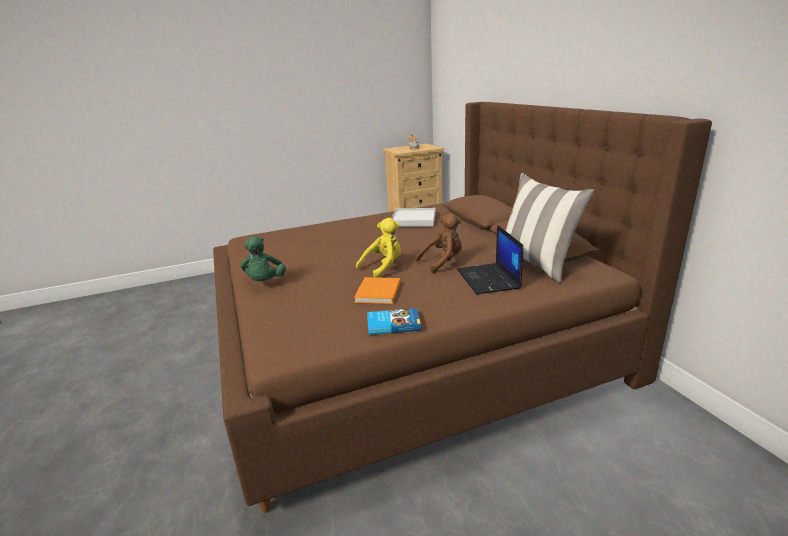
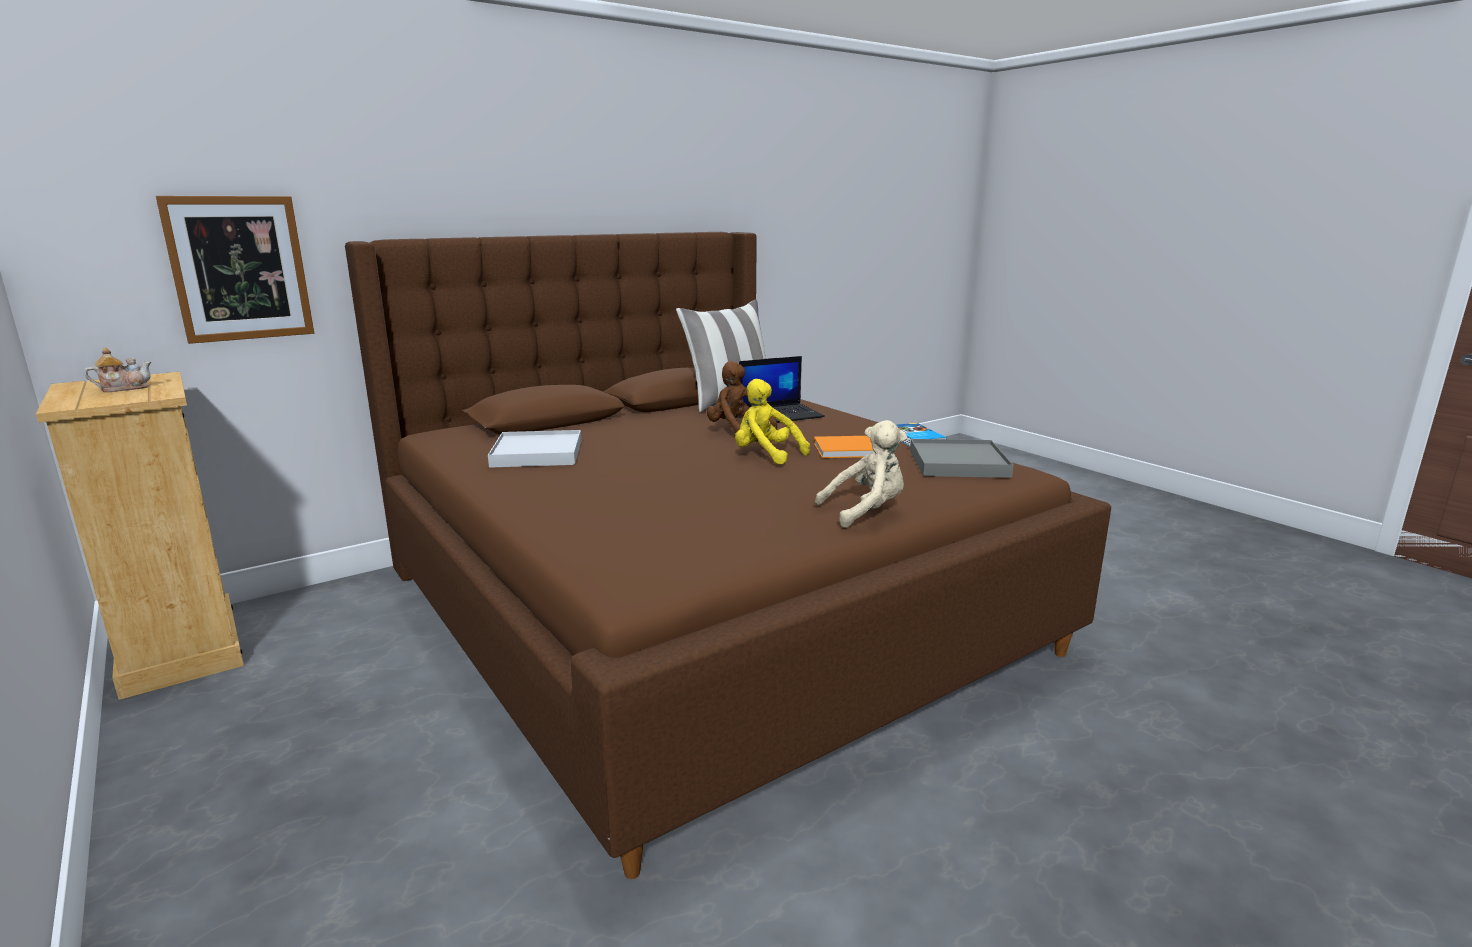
camera: 105 degrees left, 5 degrees down
green plush toy [240,236,286,281] -> beige plush toy [815,420,907,528]
none -> picture [156,196,314,344]
none -> grey tray [910,439,1014,478]

